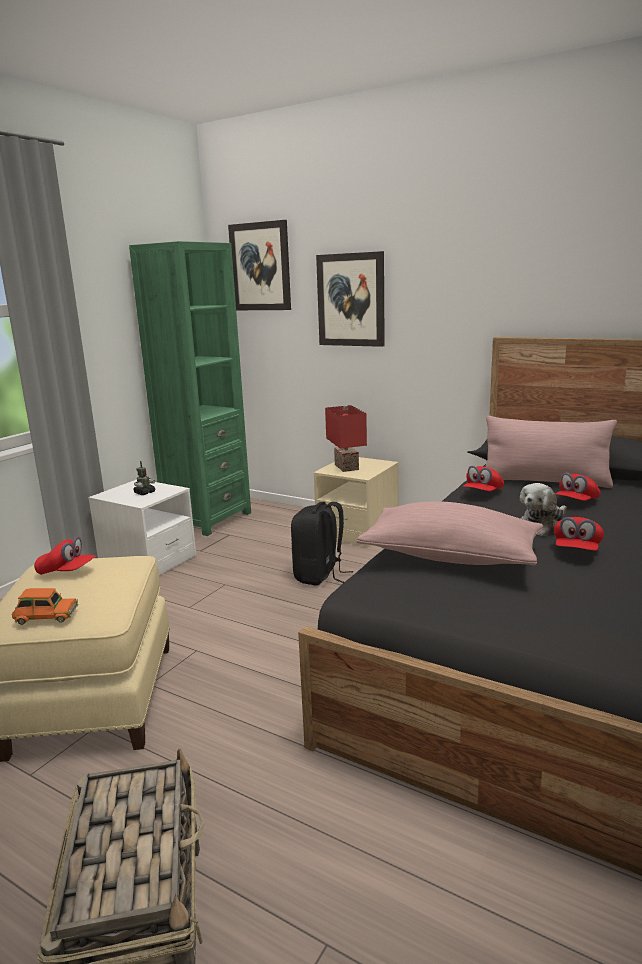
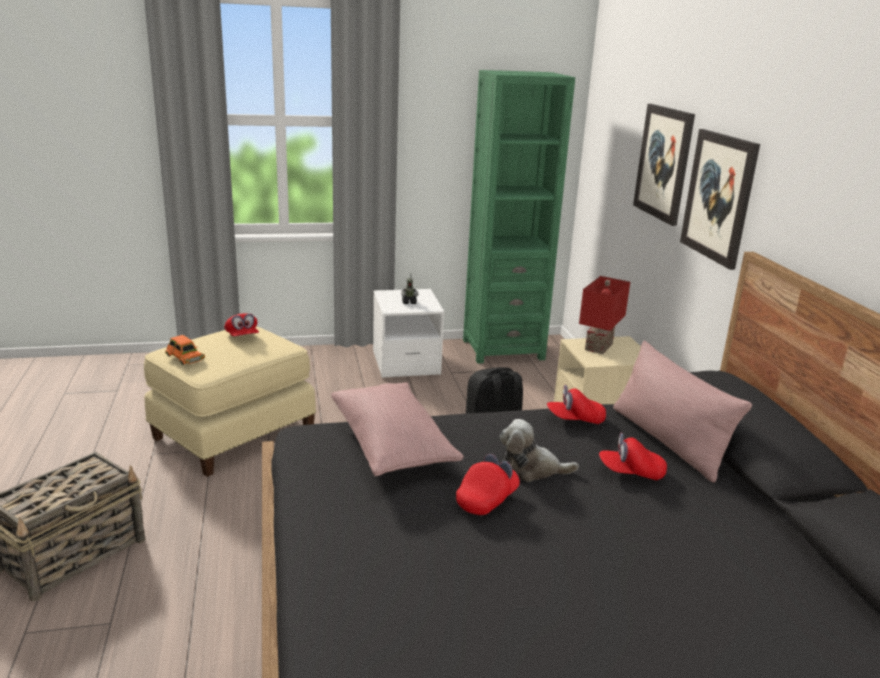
camera: 45 degrees right, 5 degrees up
picture [228,220,291,310] -> picture moved to [680,129,760,270]
red cap [554,517,604,551] -> red cap turned 150 degrees clockwise [456,454,520,515]

